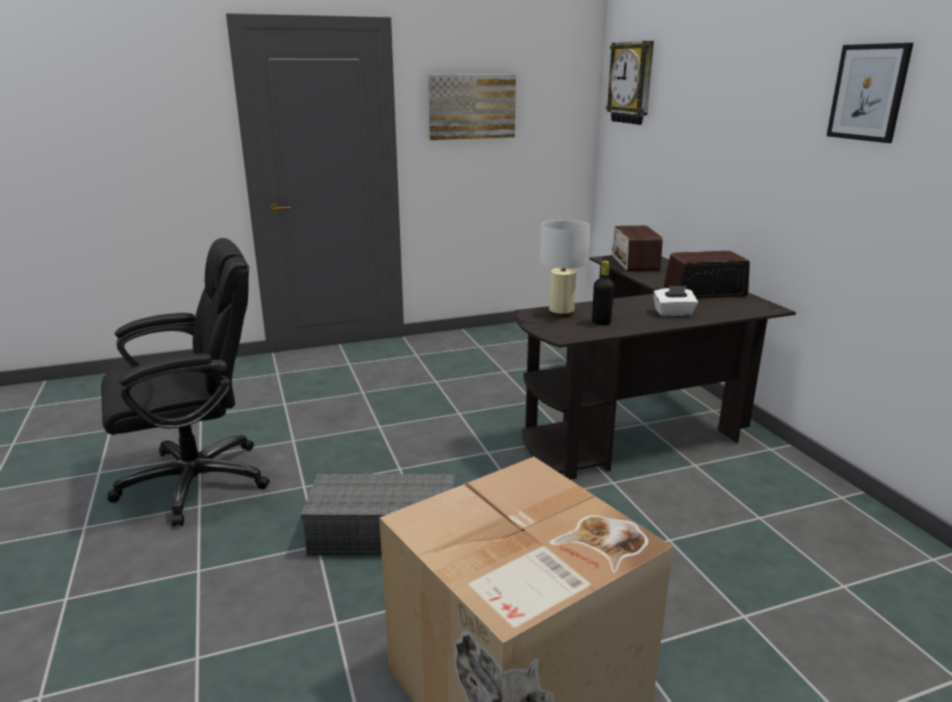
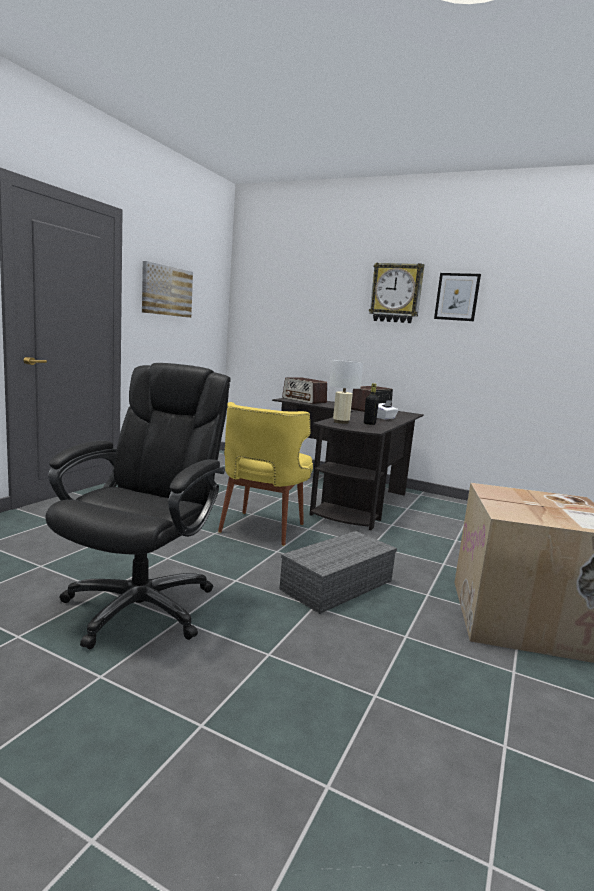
camera: 45 degrees left, 10 degrees down
wall clock [606,41,654,125] -> wall clock moved to [369,263,424,323]
none -> yellow chair [218,402,313,546]

